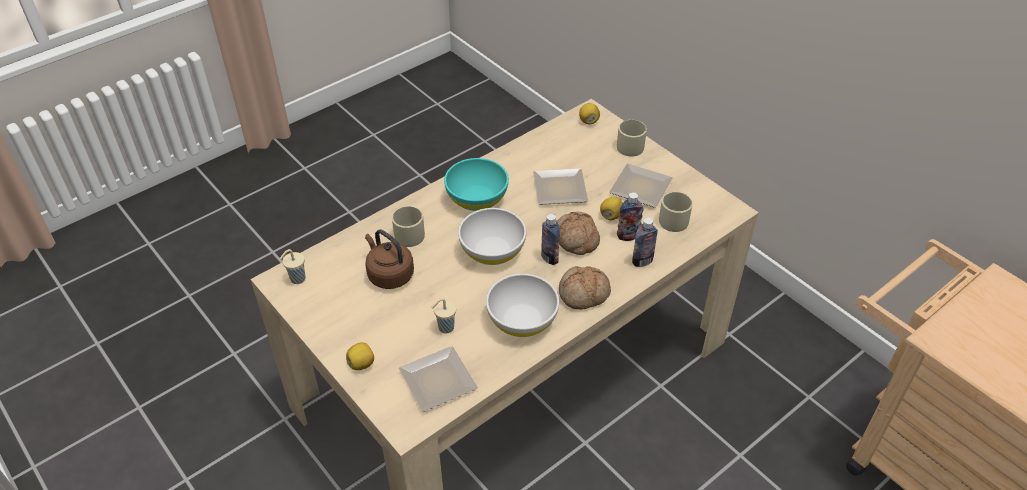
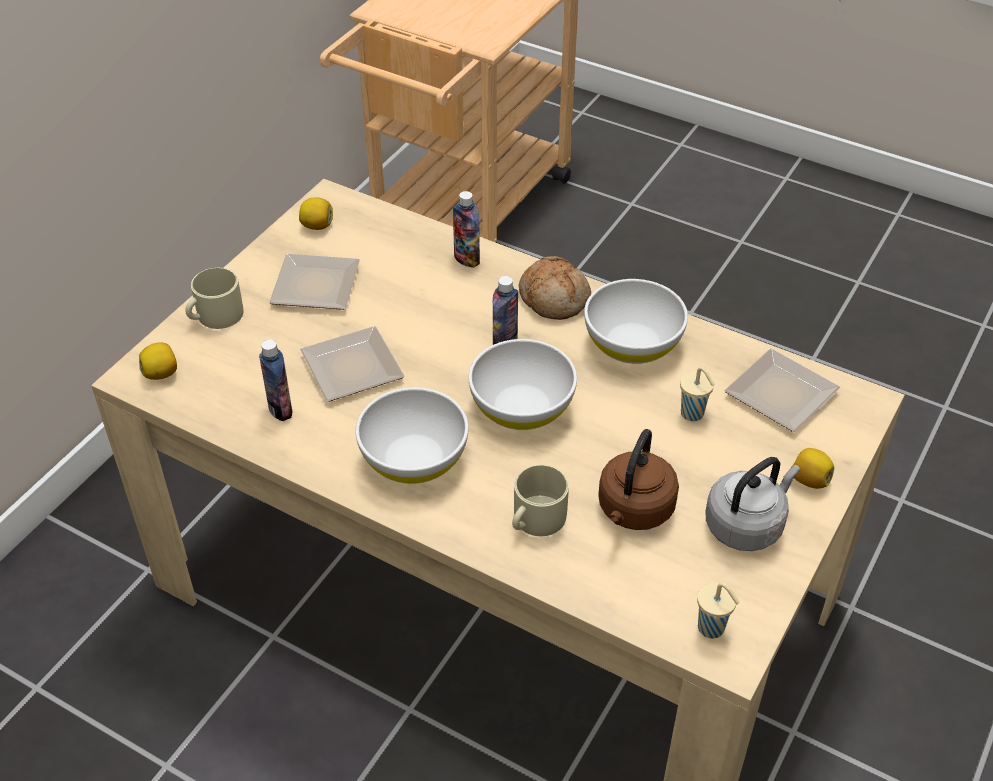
camera: 110 degrees left, 0 degrees up
turquoise bowl [444,158,509,211] -> white bowl [355,387,469,484]
bread [557,212,600,255] -> none
lemon [600,197,623,221] -> lemon moved to [299,197,333,230]
bottle [617,192,644,241] -> bottle moved to [259,340,292,421]
beige mug [659,192,693,232] -> none
none -> grey kettle [706,457,800,551]

